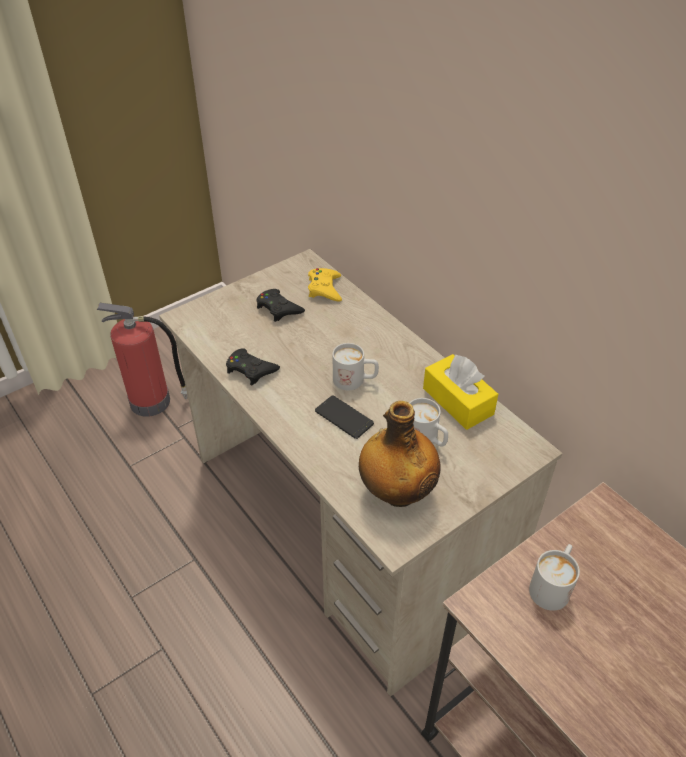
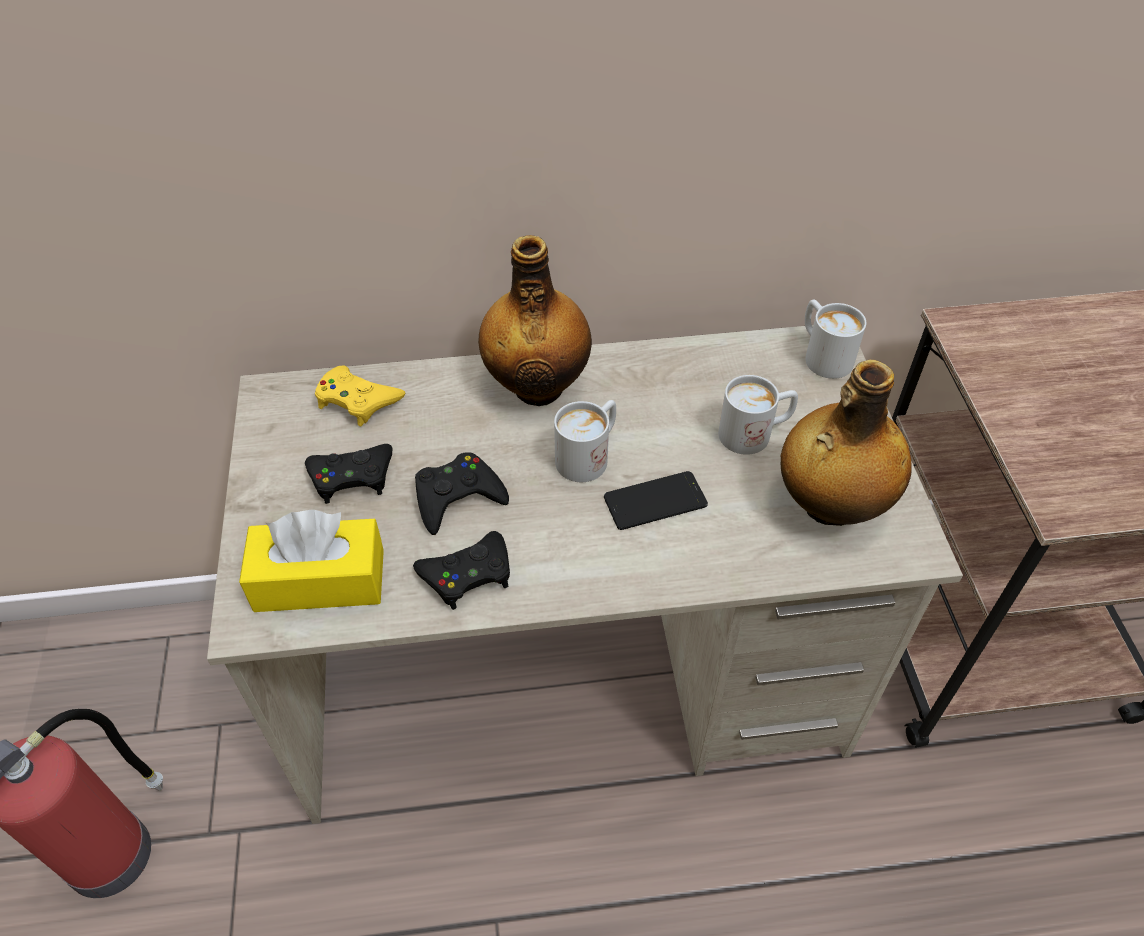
camera: 60 degrees left, 5 degrees up
yellow tissue box [423,354,498,430] -> yellow tissue box moved to [239,510,384,612]
white mug [529,544,580,611] -> white mug moved to [805,300,866,379]
none -> black game controller [415,452,509,535]
none -> bottle [478,235,592,406]

